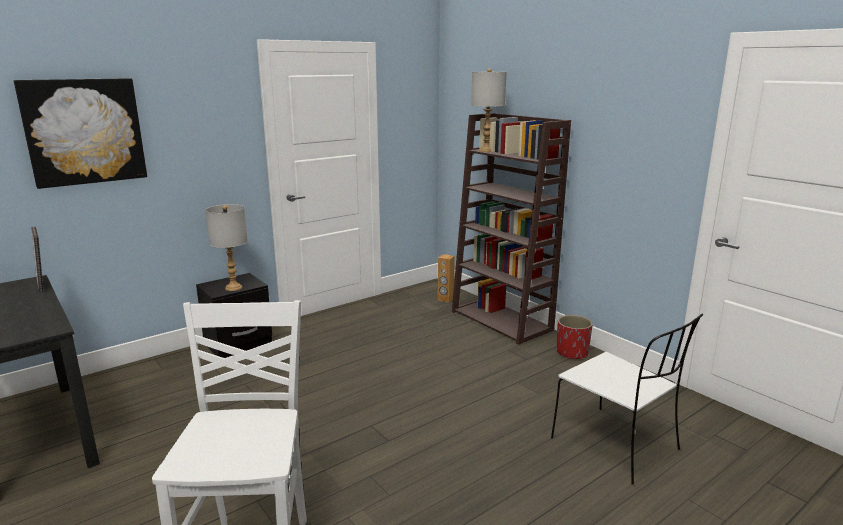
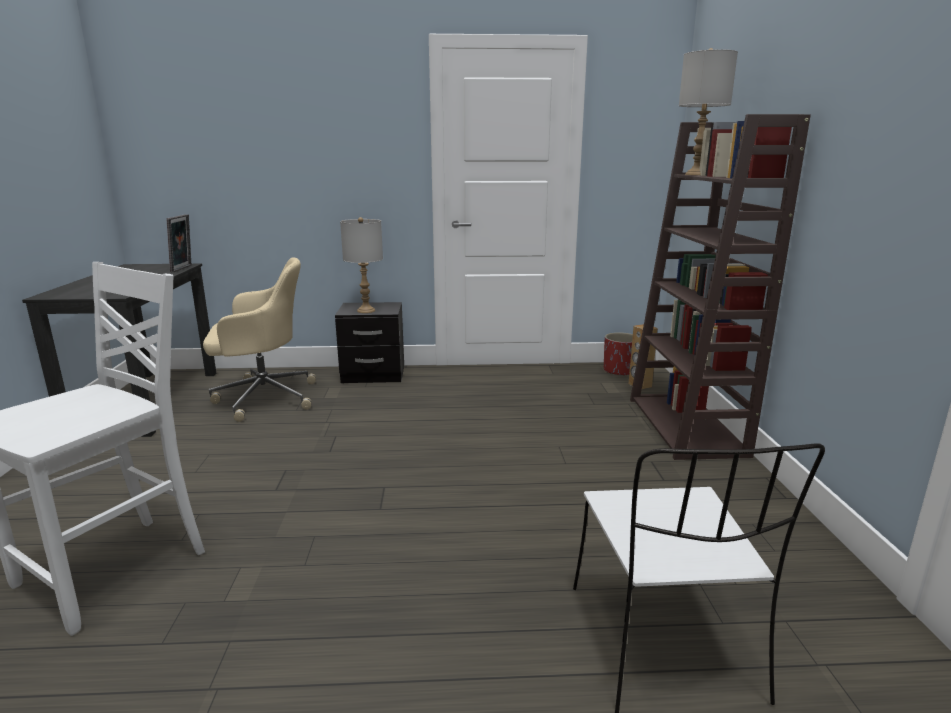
camera: 35 degrees right, 0 degrees up
picture [14,78,147,189] -> none
red planter [557,315,593,359] -> red planter moved to [604,332,633,377]
none -> beige office chair [203,258,316,422]

